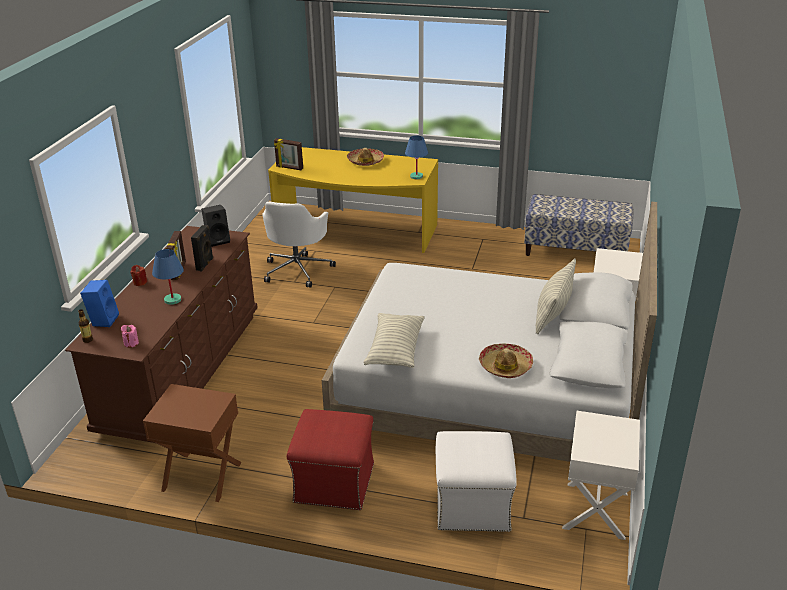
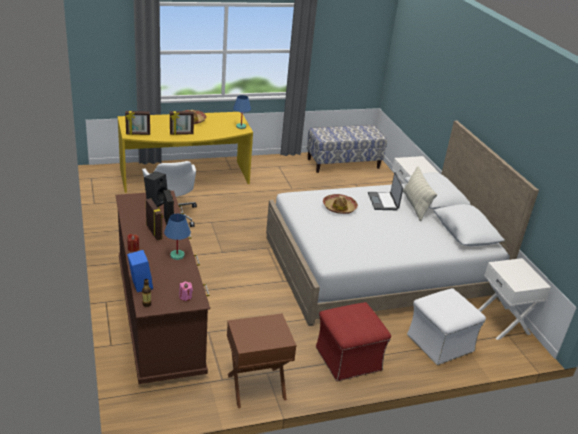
camera: 35 degrees left, 0 degrees up
pillow [364,313,425,368] -> none
hat [479,343,533,378] -> hat moved to [323,194,358,214]
none -> picture frame [170,111,194,135]
none -> laptop [368,172,403,210]

